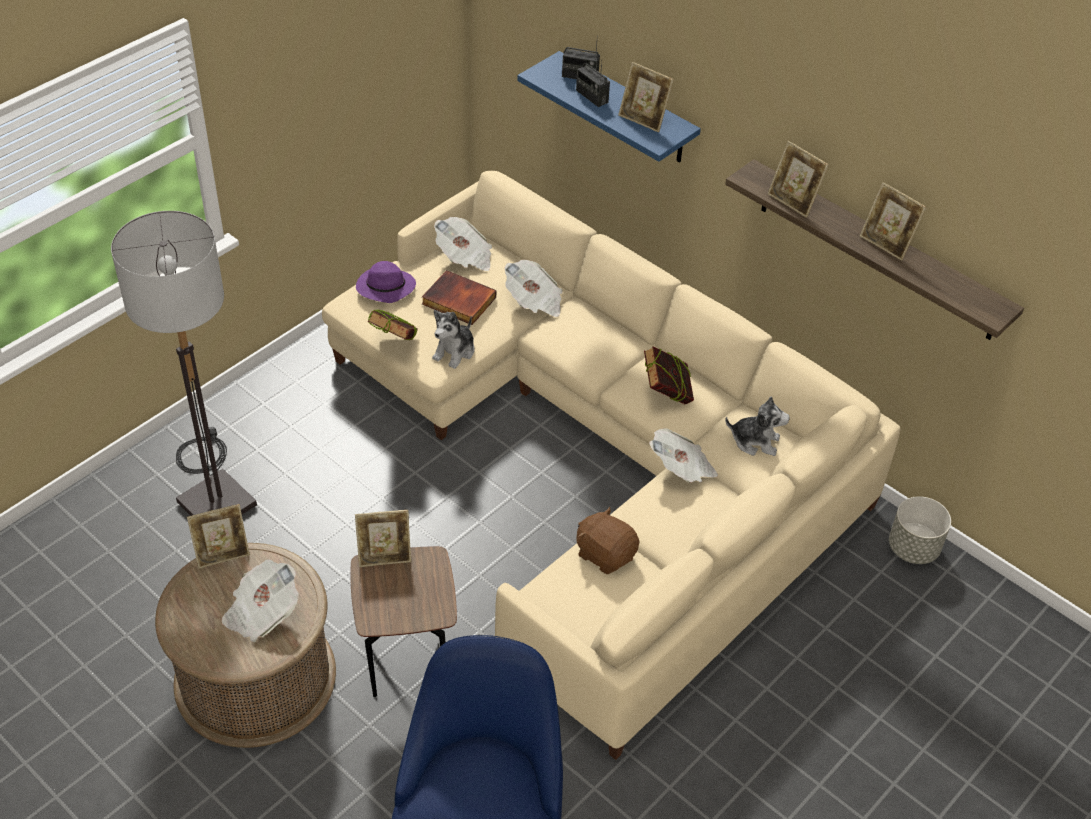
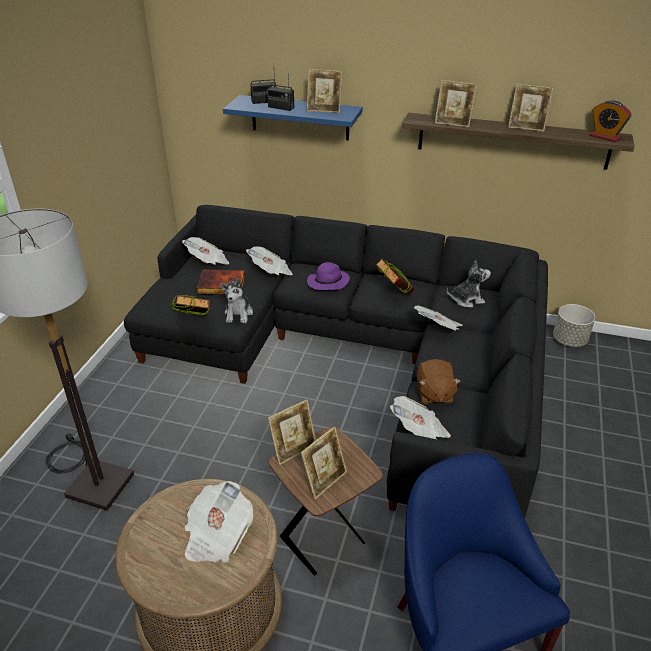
camera: 25 degrees left, 10 degrees down
picture frame [187,504,250,569] -> picture frame moved to [301,427,347,499]
beige sofa [322,171,901,760] -> black sofa [124,205,548,518]
purple hat [356,261,416,303] -> purple hat moved to [307,262,350,290]
brown plush toy [576,507,639,574] -> brown plush toy turned 105 degrees counterclockwise [417,359,461,404]
none -> newspaper [390,396,451,439]
none -> alarm clock [590,100,632,142]

